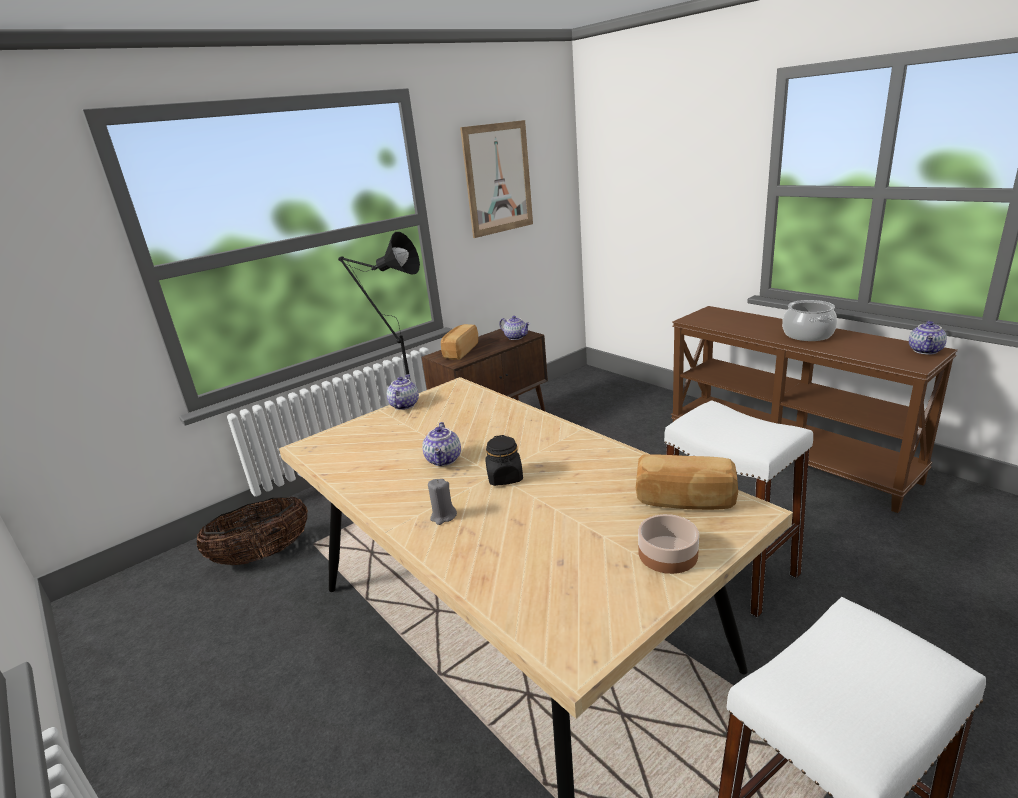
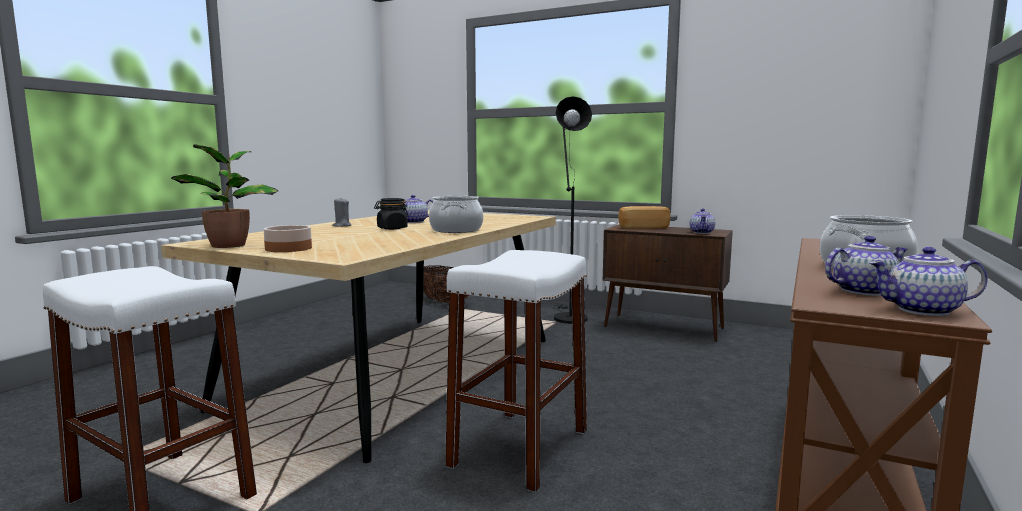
camera: 65 degrees right, 15 degrees down
teapot [387,375,419,410] -> teapot moved to [825,236,908,296]
picture [460,120,533,238] -> none
bread [636,454,738,510] -> none
none -> potted plant [171,144,278,248]
none -> cooking pot [429,196,483,233]

